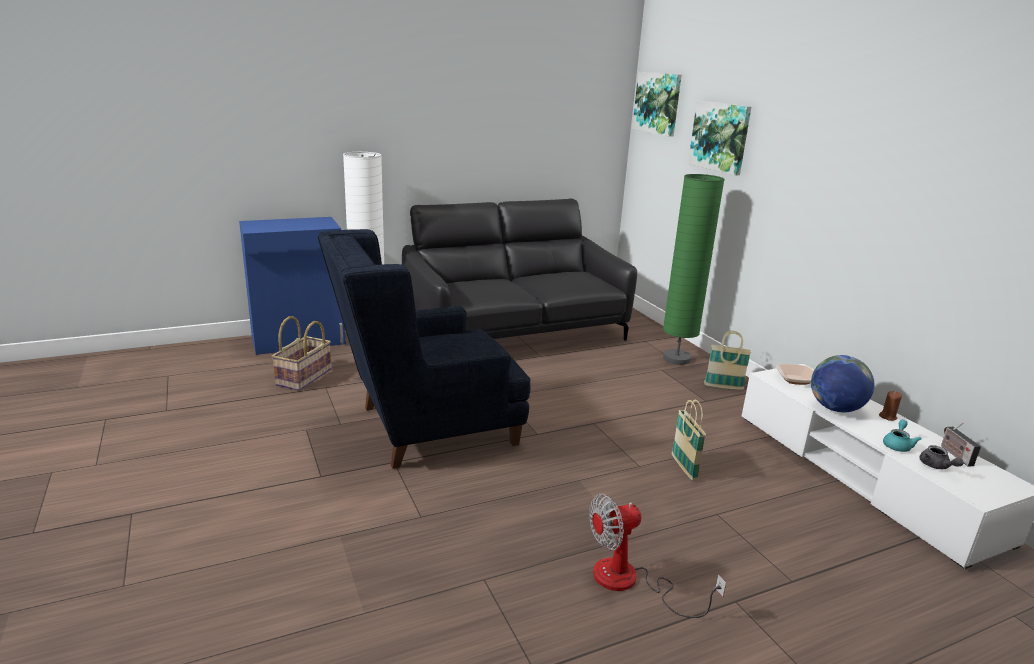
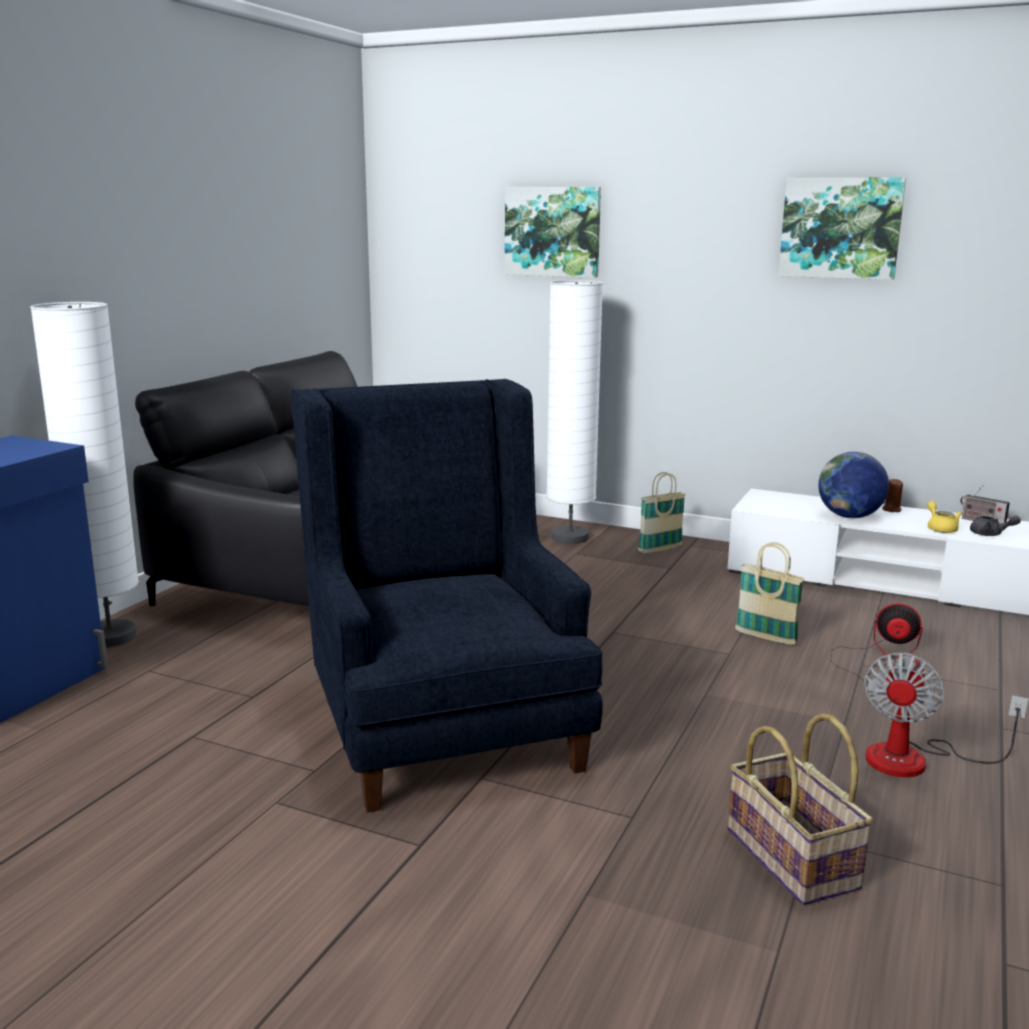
camera: 40 degrees left, 5 degrees down
basket [272,316,332,391] -> basket moved to [728,713,873,905]
blue armchair [318,229,530,469] -> blue armchair turned 135 degrees clockwise [291,379,603,812]
picture [632,72,682,137] -> picture moved to [779,177,906,280]
green floor lamp [663,174,725,365] -> white floor lamp [546,280,603,544]
bowl [776,364,814,385] -> none
turquoise teapot [883,419,922,452] -> yellow teapot [927,501,962,533]
none -> fan [830,603,923,681]

